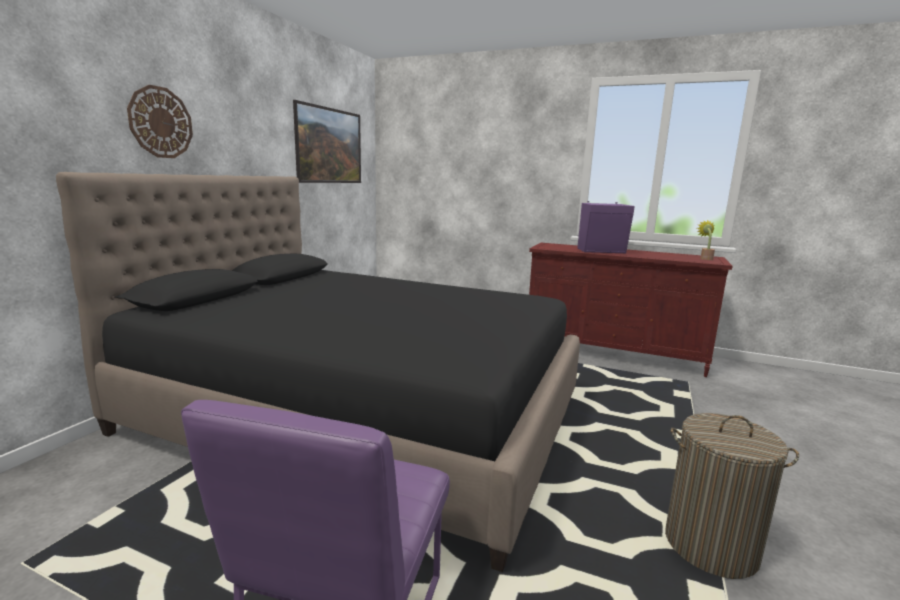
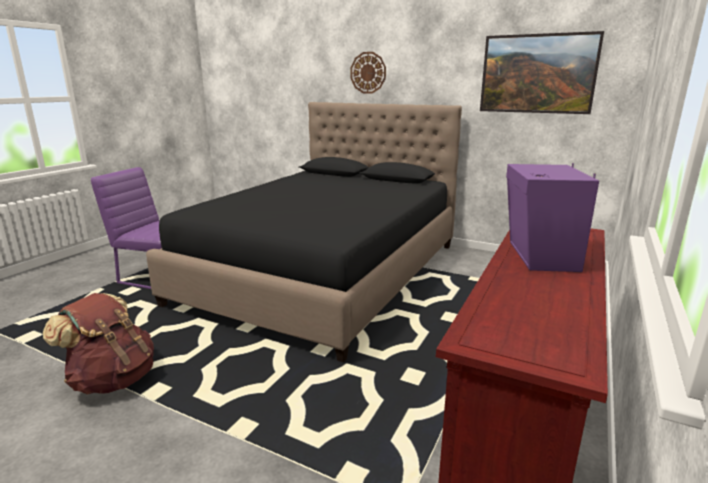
camera: 95 degrees right, 5 degrees up
laundry basket [665,413,799,579] -> brown backpack [43,293,154,395]
potted plant [697,220,715,260] -> none

